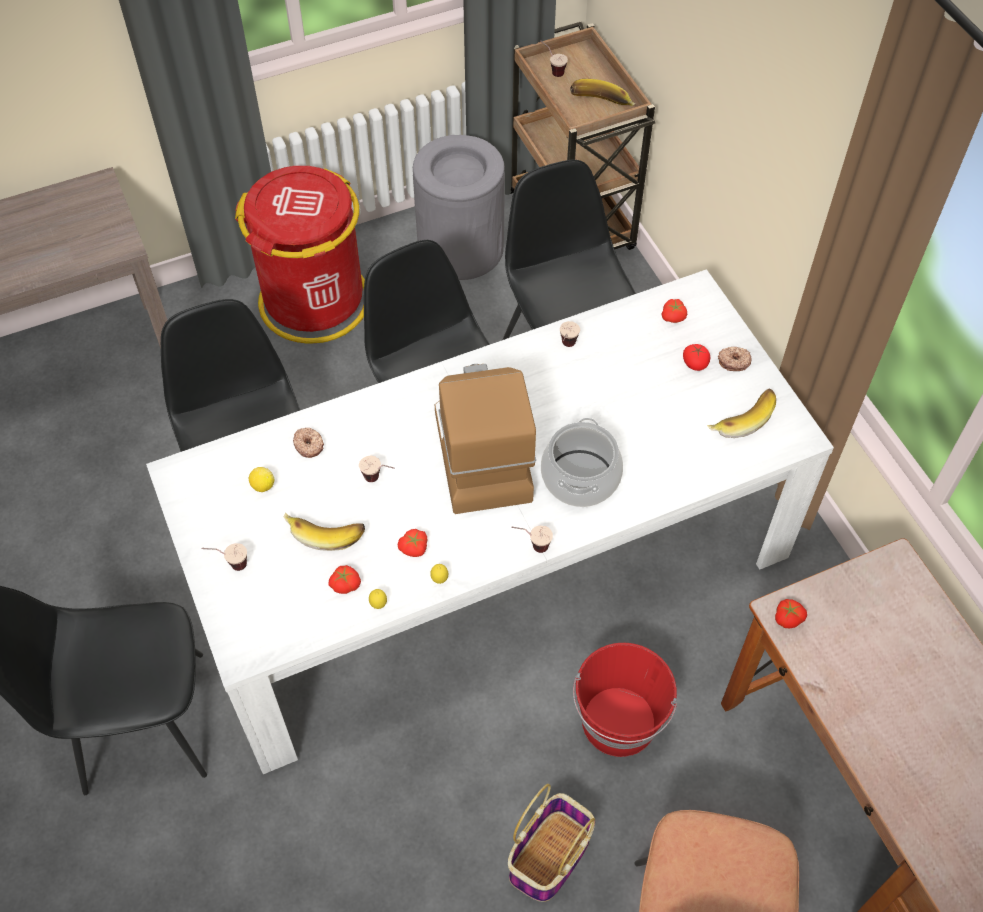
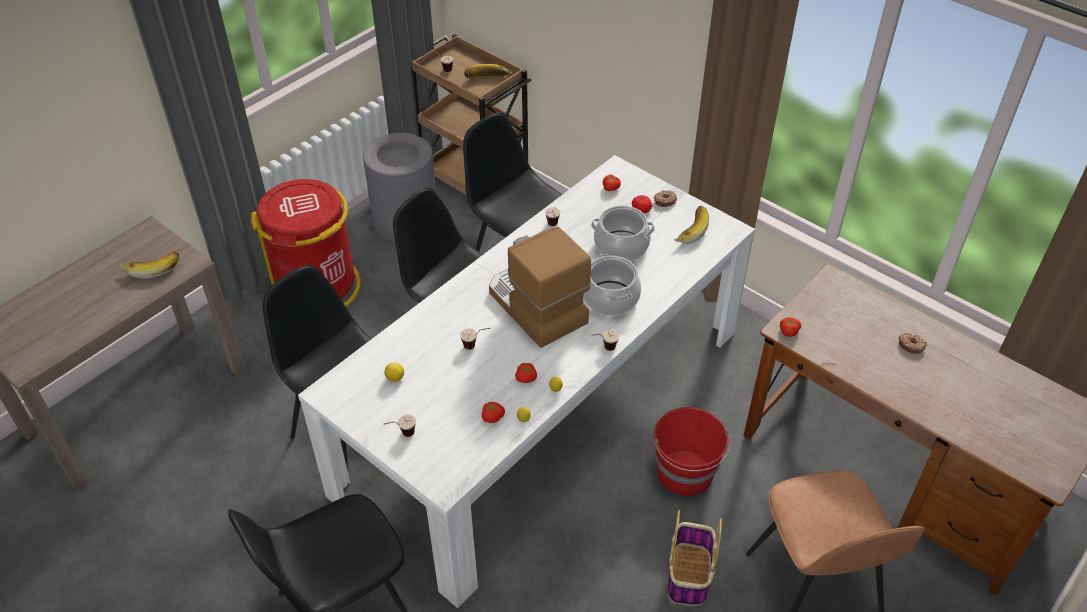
camera: 25 degrees left, 10 degrees down
banana [284,512,365,551] -> banana moved to [120,251,179,278]
donut [293,428,324,458] -> donut moved to [899,333,927,354]
none -> cooking pot [591,205,655,262]

